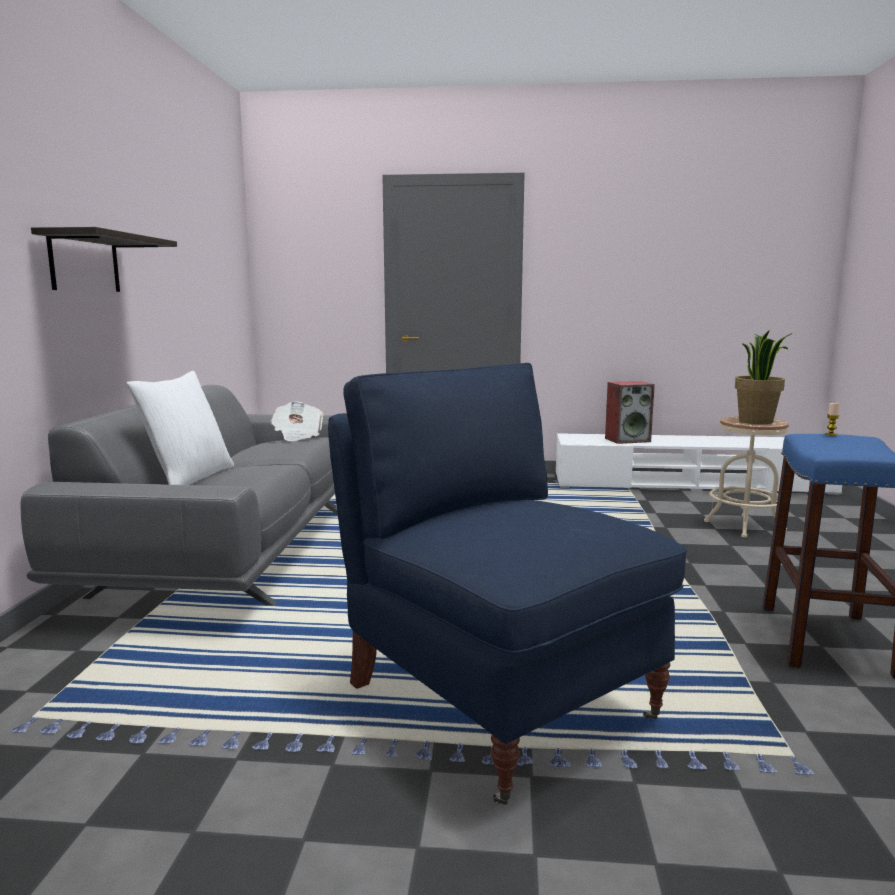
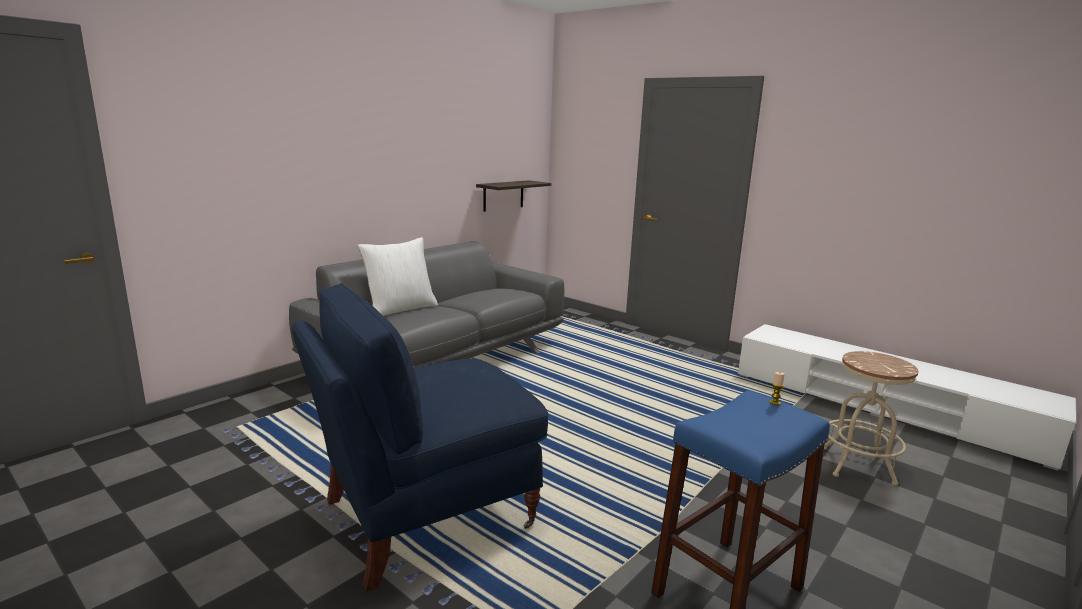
camera: 35 degrees right, 5 degrees up
shelf [31,227,177,292] -> shelf moved to [476,180,551,212]
newspaper [270,401,324,441] -> none
blue armchair [328,363,687,805] -> blue armchair turned 120 degrees counterclockwise [292,283,548,591]
speaker [605,381,655,444] -> none
potted plant [735,331,792,424] -> none

